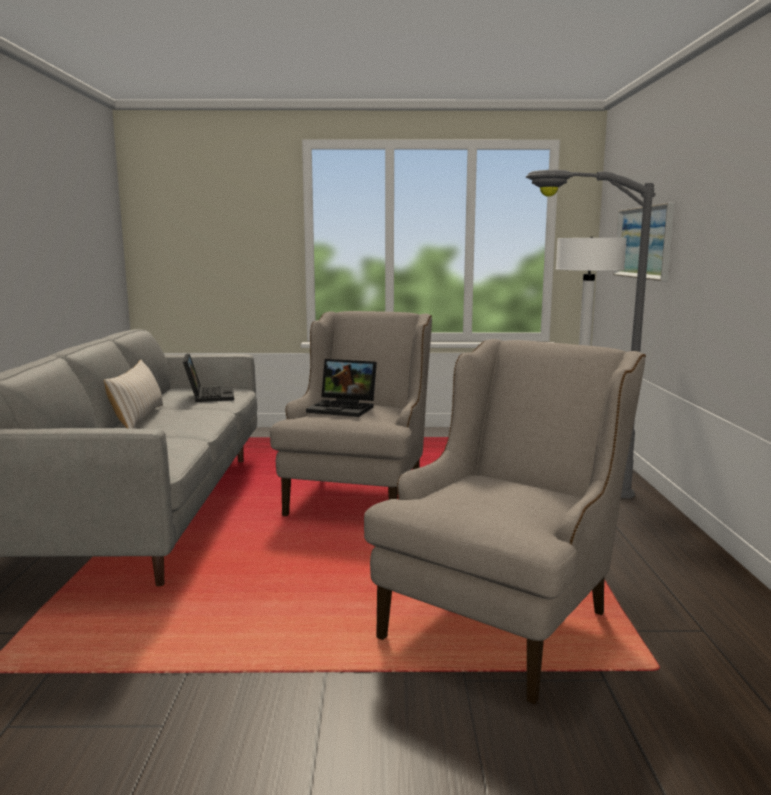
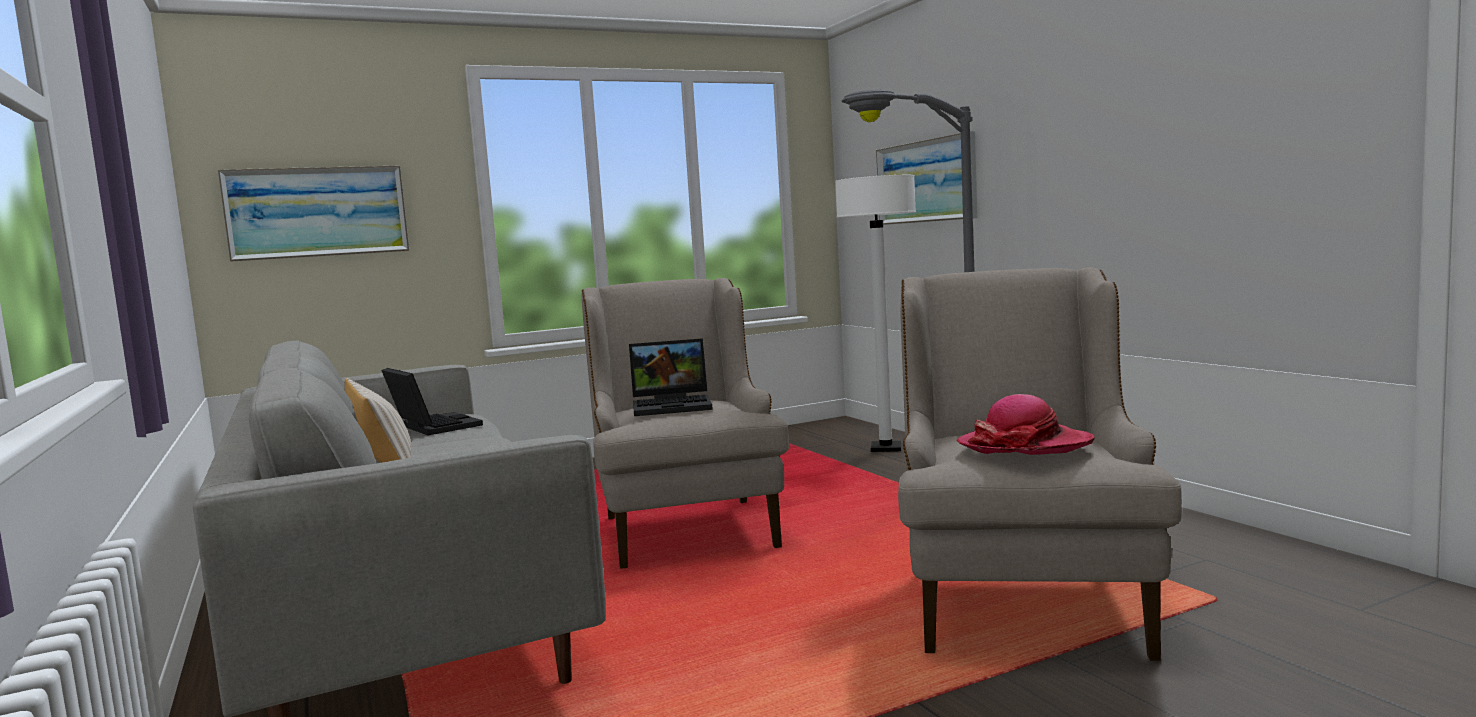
camera: 25 degrees left, 5 degrees down
none -> picture [218,166,409,262]
none -> hat [956,394,1095,455]

